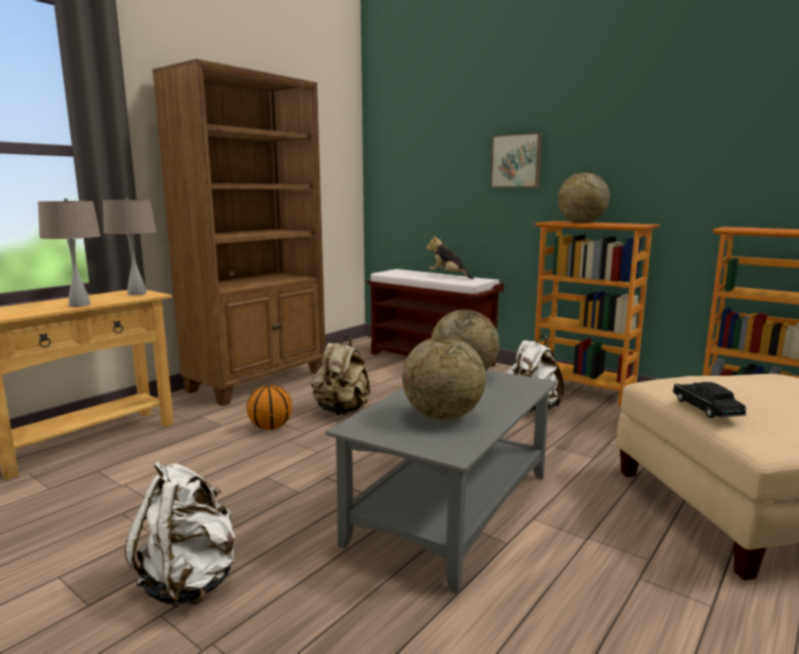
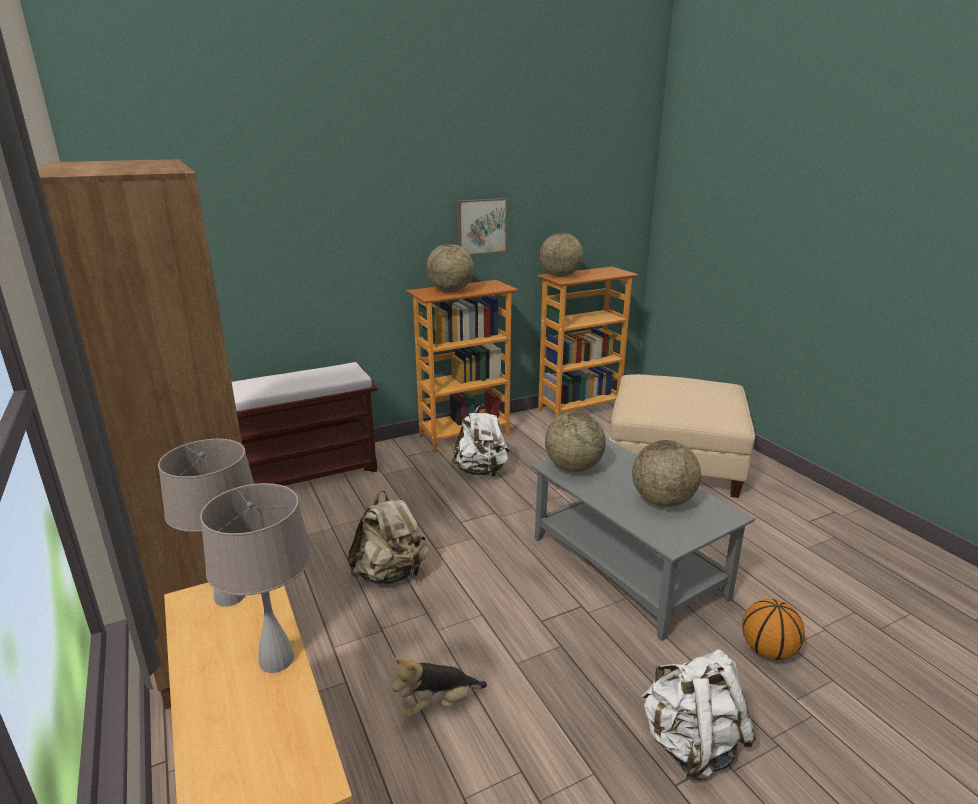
camera: 65 degrees left, 10 degrees up
basketball [247,385,292,430] -> basketball moved to [742,599,805,660]
plush toy [426,235,474,279] -> plush toy moved to [392,658,487,719]
picture [490,133,542,188] -> picture moved to [457,198,508,255]
black toy car [672,382,746,418] -> none
none -> globe [540,233,583,277]

